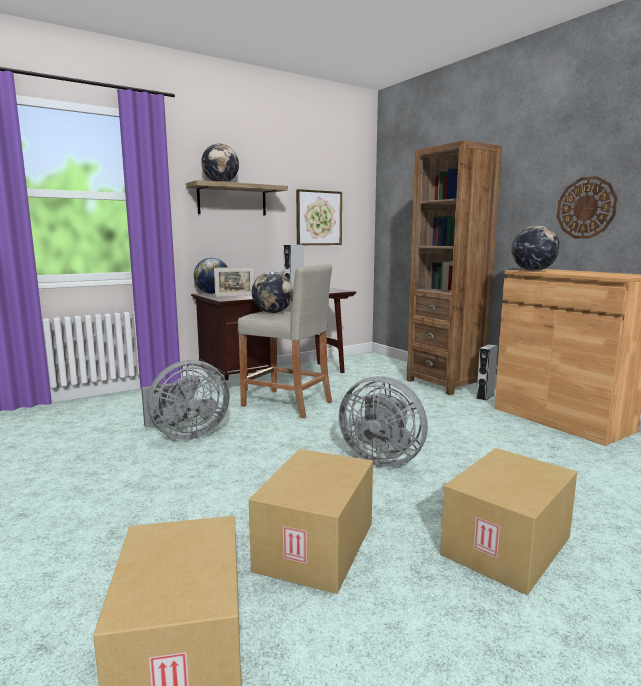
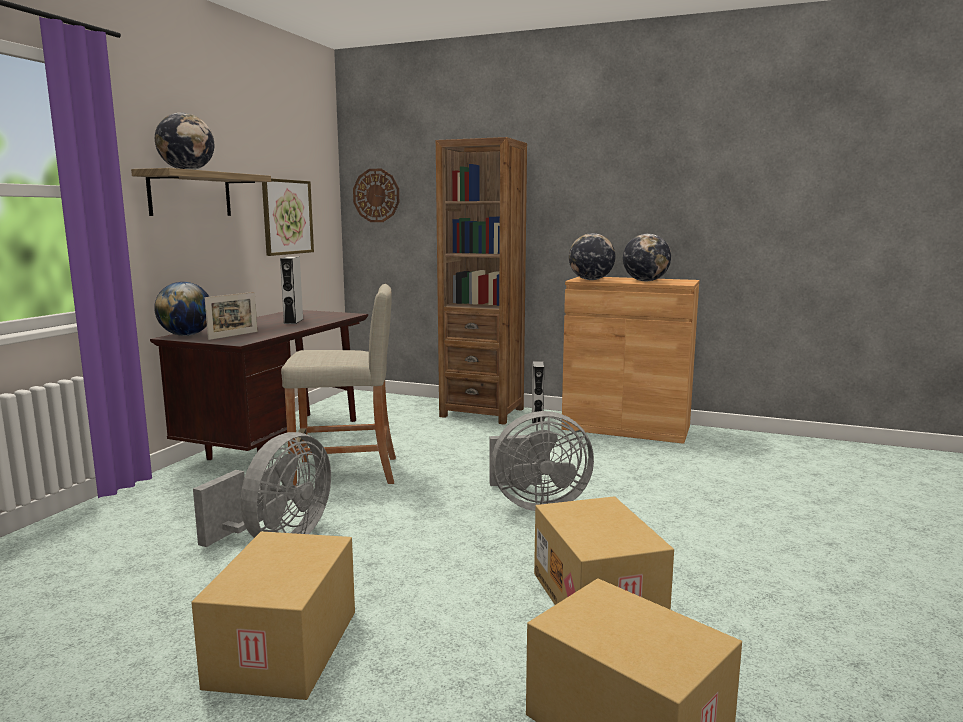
camera: 35 degrees left, 0 degrees up
globe [252,271,293,313] -> globe moved to [623,234,671,281]
cardboard box [440,448,577,595] -> cardboard box moved to [191,531,355,700]
wall clock [557,176,617,239] -> wall clock moved to [353,169,399,222]

